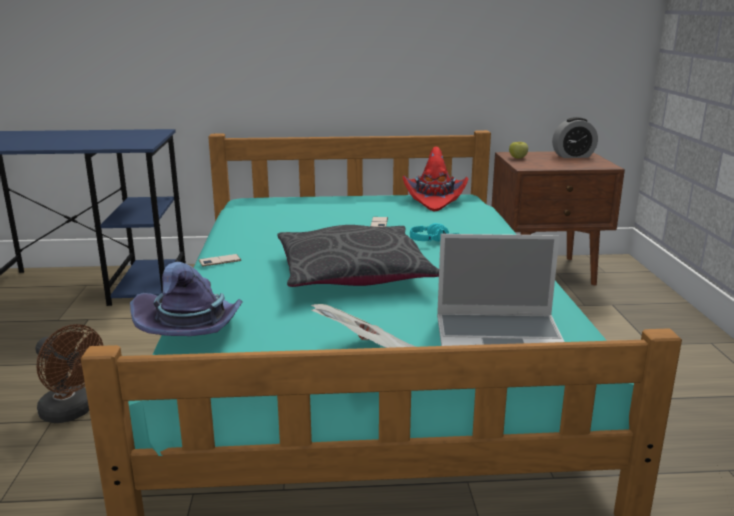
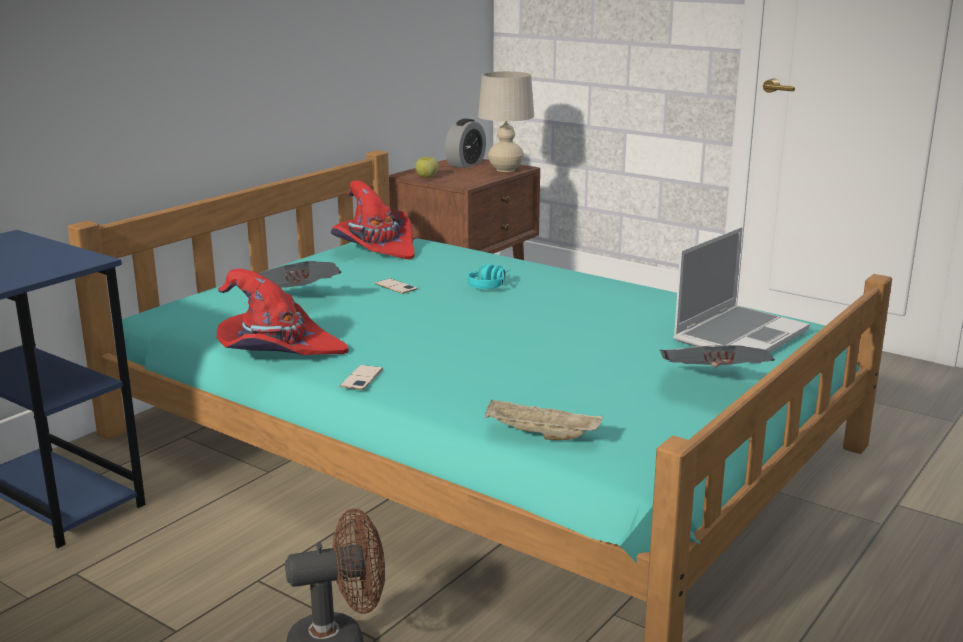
camera: 50 degrees left, 0 degrees up
purple hat [130,262,242,336] -> beige tray [485,399,603,440]
grey pillow [277,225,439,287] -> none
none -> red hat [217,269,349,355]
none -> newspaper [258,261,341,288]
none -> beige table lamp [478,71,534,172]

